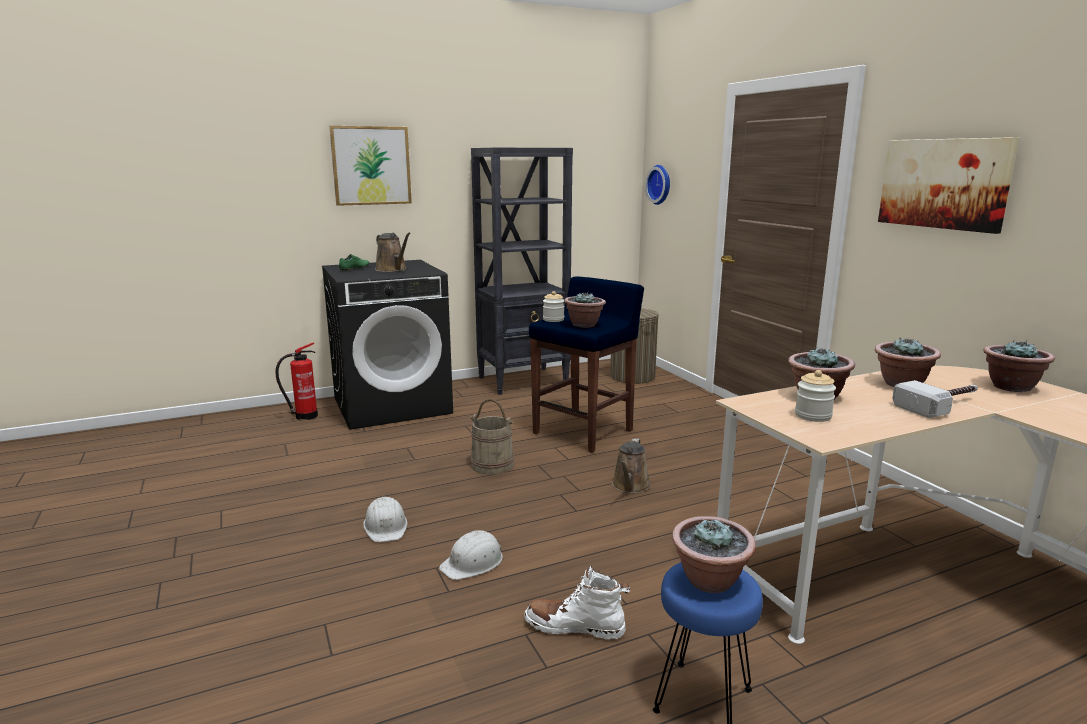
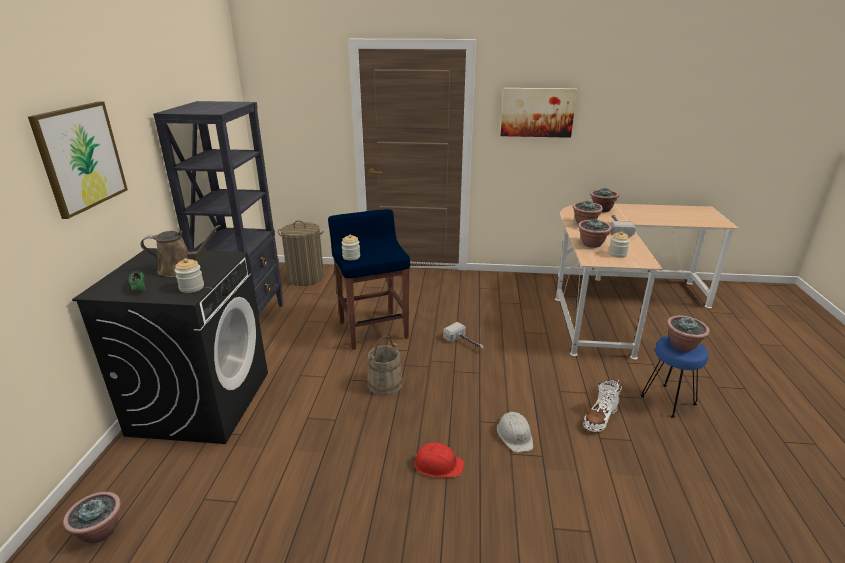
camera: 60 degrees left, 10 degrees up
fire extinguisher [275,342,318,420] -> none
white hard hat [363,497,407,542] -> red hard hat [411,442,464,477]
potted plant [564,291,606,328] -> potted plant moved to [63,492,121,544]
brown watering can [612,438,651,493] -> hammer [443,322,484,349]
wall clock [645,165,670,205] -> none
none -> jar [174,258,204,293]

